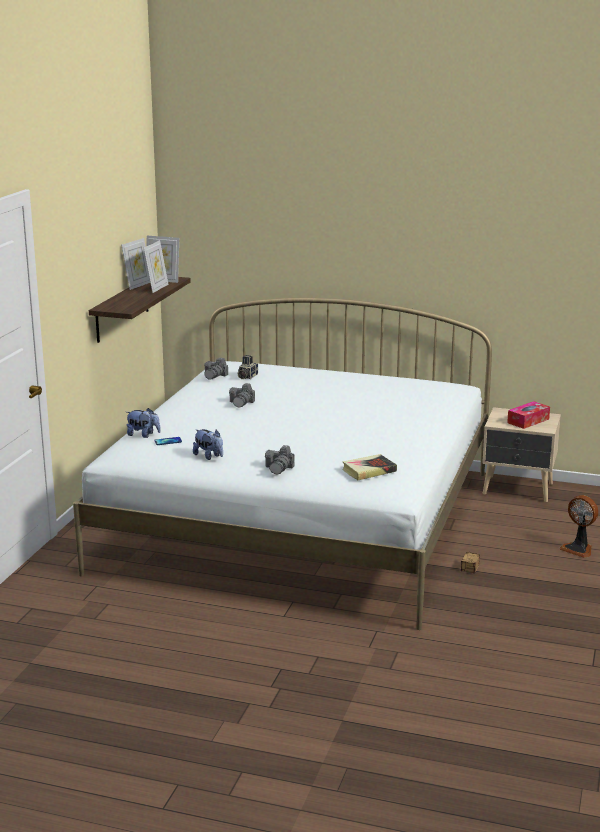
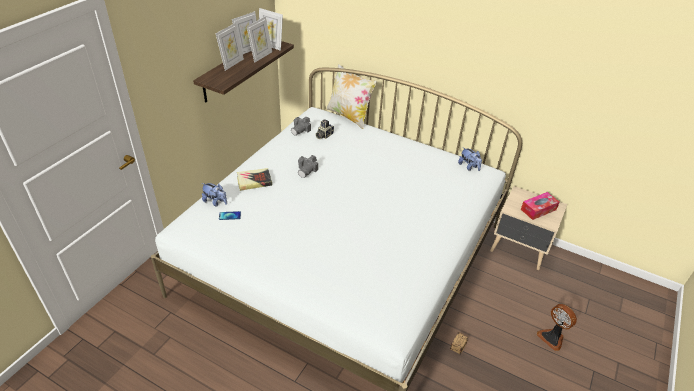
camera: 10 degrees right, 20 degrees up
plush toy [193,429,223,460] -> plush toy moved to [458,147,482,171]
camera [265,445,295,475] -> none
book [342,454,397,480] -> book moved to [237,168,272,191]
none -> picture frame [216,23,244,71]
none -> pillow [326,64,377,129]

